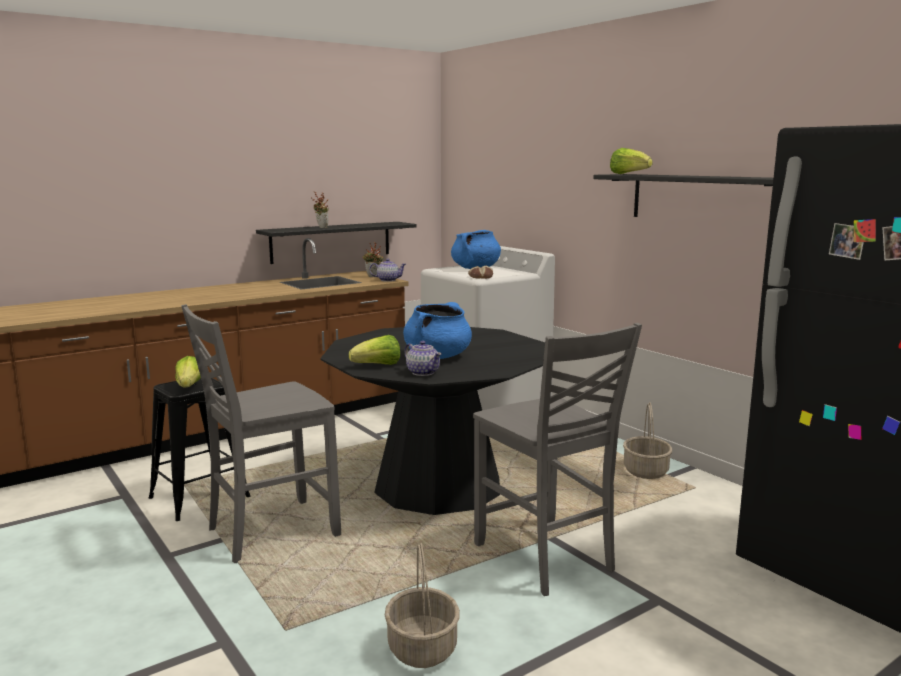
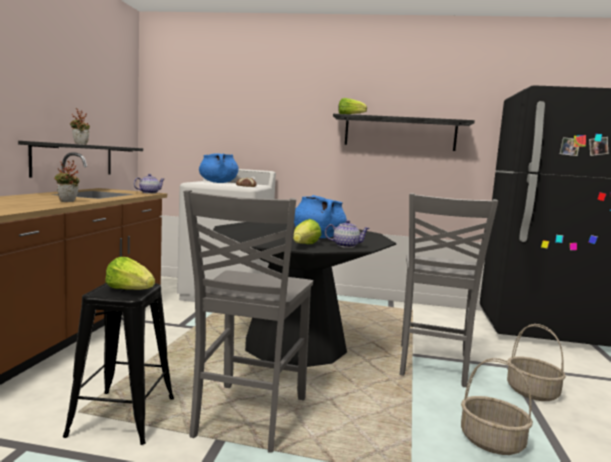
camera: 45 degrees left, 5 degrees down
potted plant [362,242,384,277] -> potted plant moved to [54,160,79,202]
grey chair [473,323,642,596] -> grey chair turned 90 degrees clockwise [400,193,498,387]
basket [623,403,672,479] -> basket moved to [507,324,566,401]

